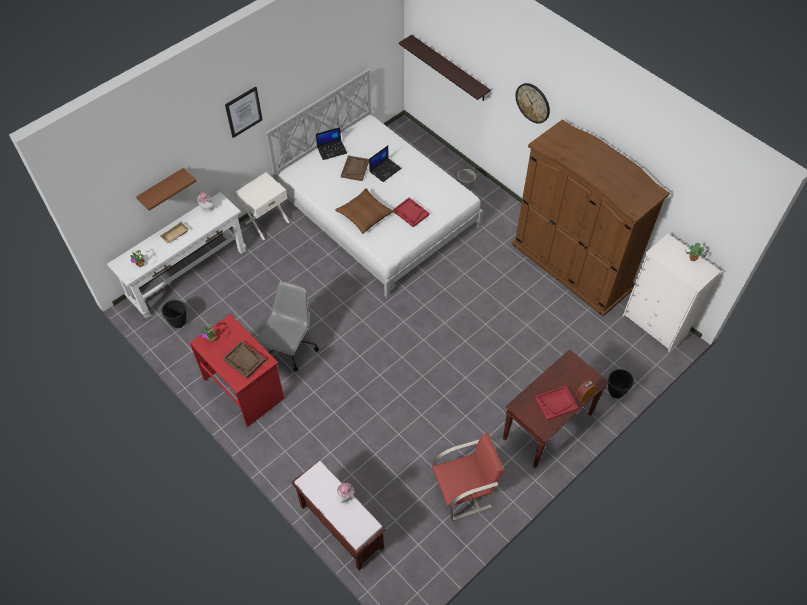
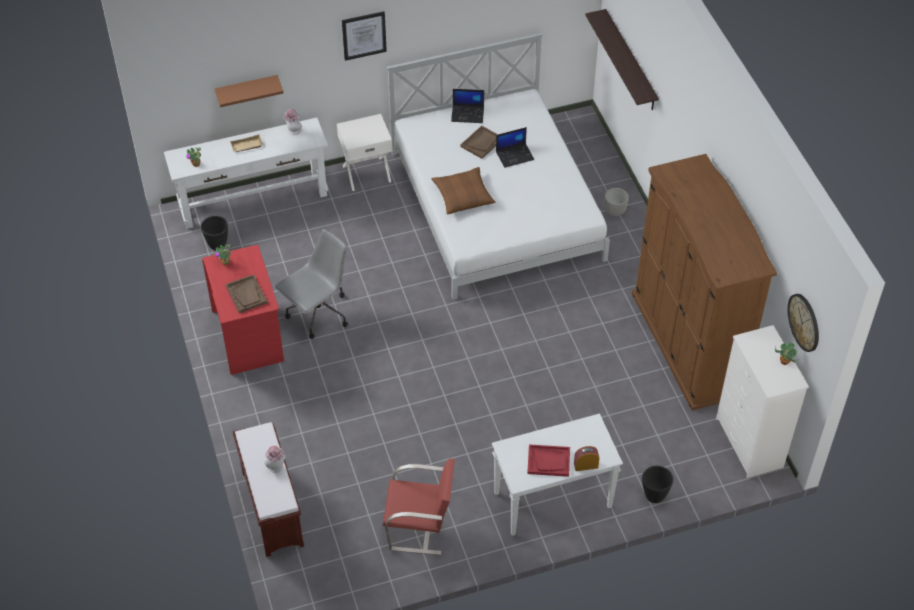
camera: 25 degrees right, 5 degrees down
red tray [393,198,430,227] -> none
brown console table [503,349,609,468] -> white console table [492,413,623,536]
wall clock [516,83,550,124] -> wall clock moved to [787,294,819,352]

